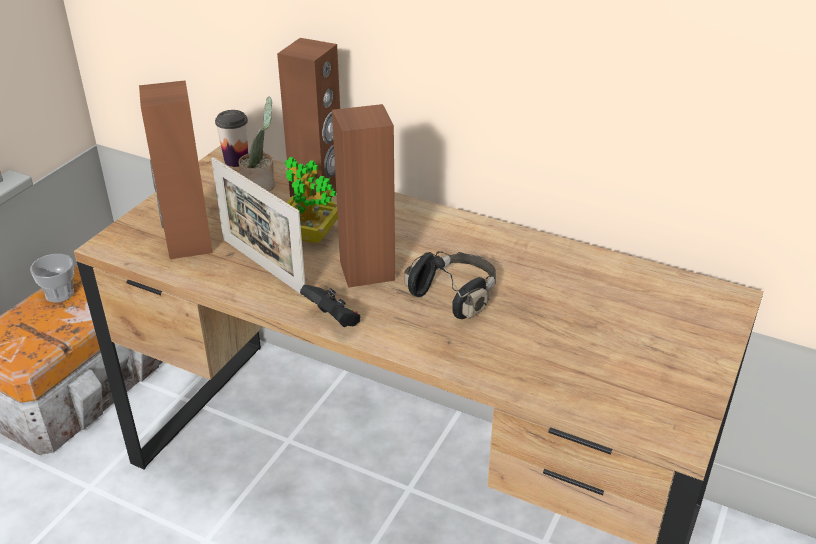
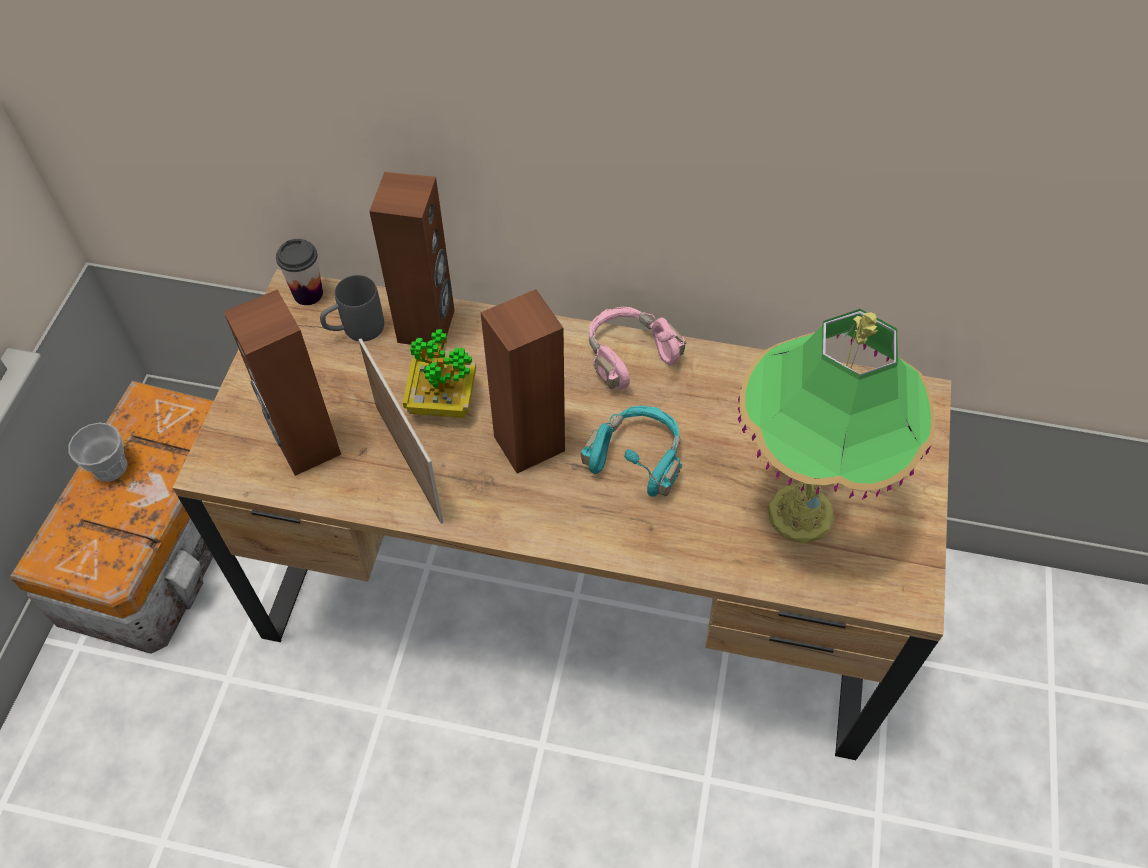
camera: 15 degrees left, 20 degrees up
picture frame [211,157,306,297] -> picture frame turned 150 degrees counterclockwise [359,338,444,524]
potted plant [239,96,275,192] -> grey mug [320,275,384,342]
black game controller [300,285,360,327] -> none
black headphones [404,251,496,319] -> turquoise headphones [581,406,682,497]
none -> pink headphones [589,307,687,389]
none -> table lamp [738,309,935,544]

